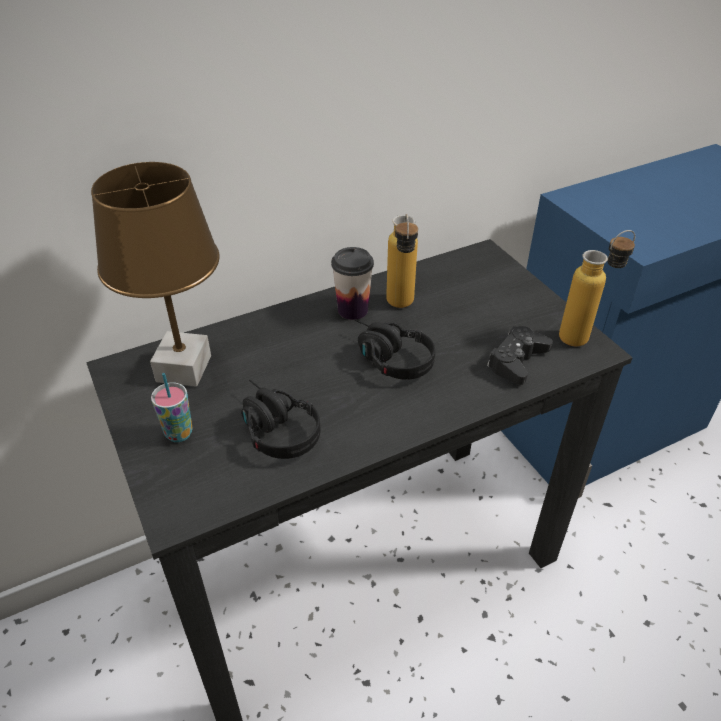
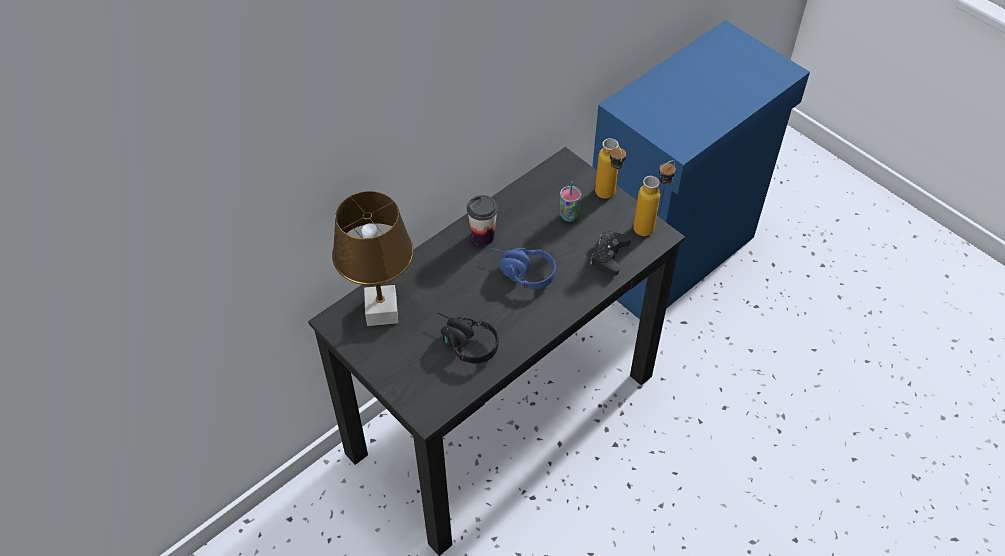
camera: 15 degrees left, 10 degrees up
cup [151,373,193,442] -> cup moved to [560,181,581,222]
black headphones [355,319,435,380] -> blue headphones [491,248,556,289]
bottle [386,214,418,308] -> bottle moved to [595,138,626,199]

